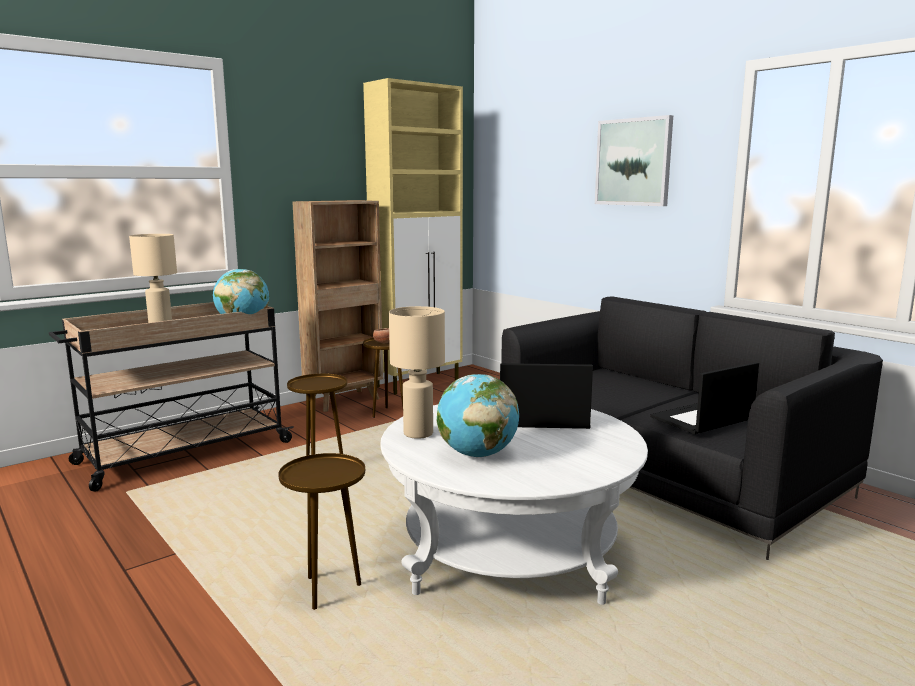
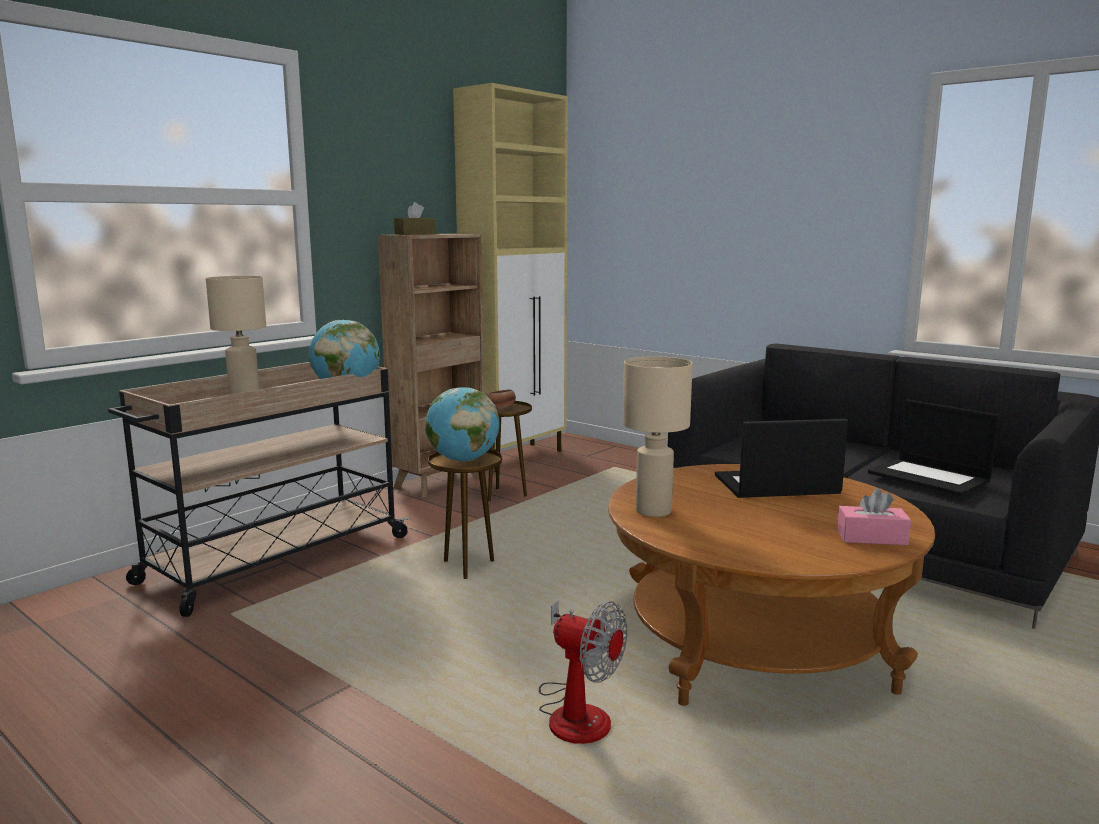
camera: 10 degrees left, 0 degrees up
brown side table [278,453,365,610] -> fan [539,601,627,744]
white coffee table [380,404,648,605] -> brown coffee table [608,464,935,706]
globe [437,374,519,457] -> globe moved to [425,387,499,462]
picture [595,115,673,206] -> none
laptop [650,362,759,434] -> laptop turned 90 degrees counterclockwise [868,400,999,496]
none -> brown tissue box [394,202,436,235]
none -> pink tissue box [837,488,911,545]

